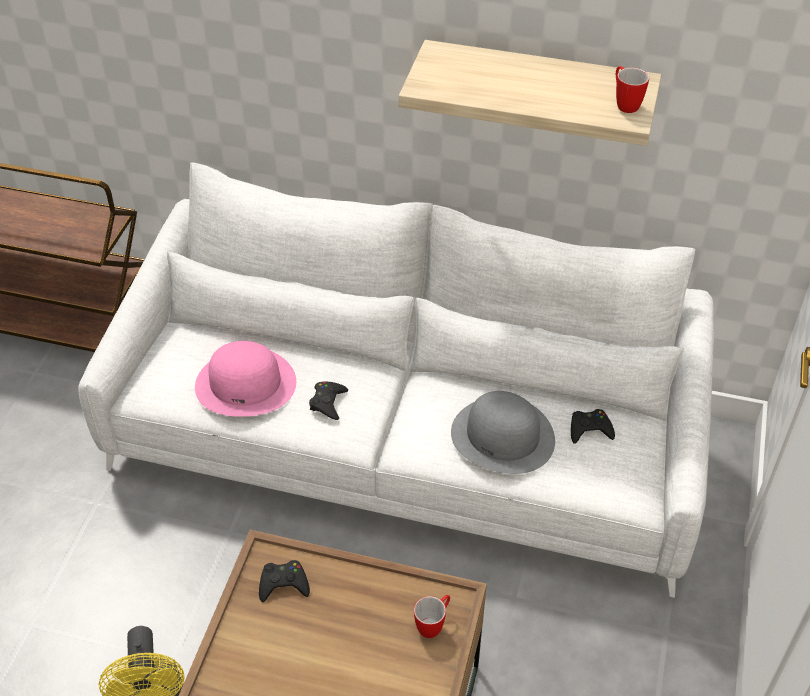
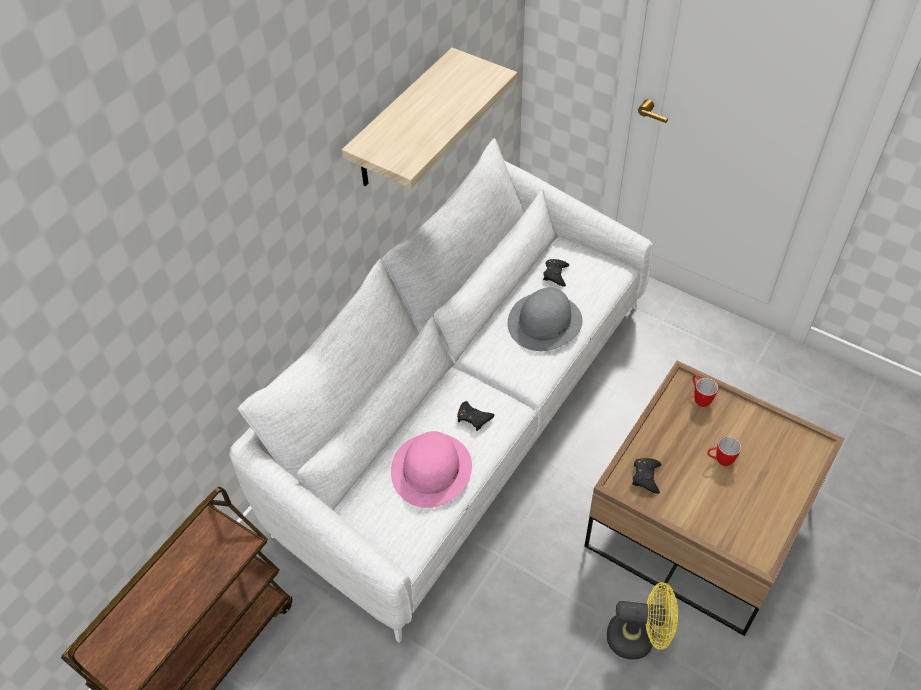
camera: 70 degrees left, 5 degrees up
mug [616,66,649,113] -> mug moved to [707,436,742,466]

